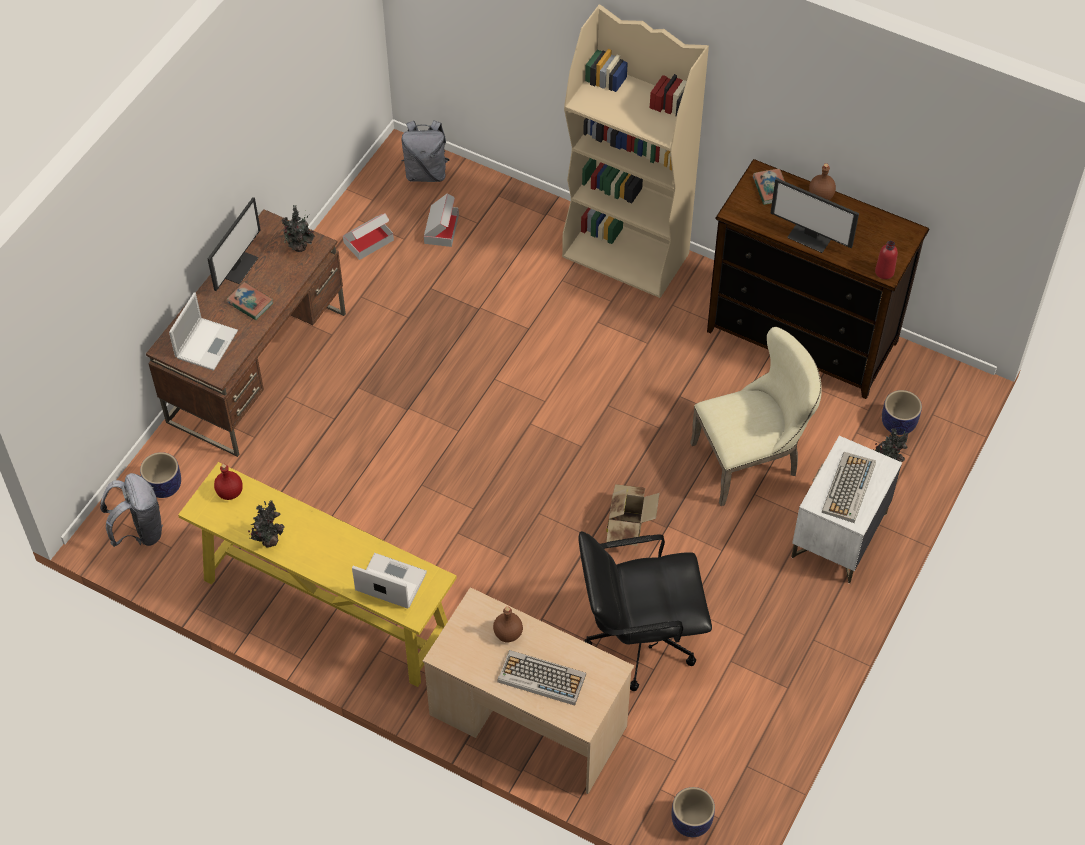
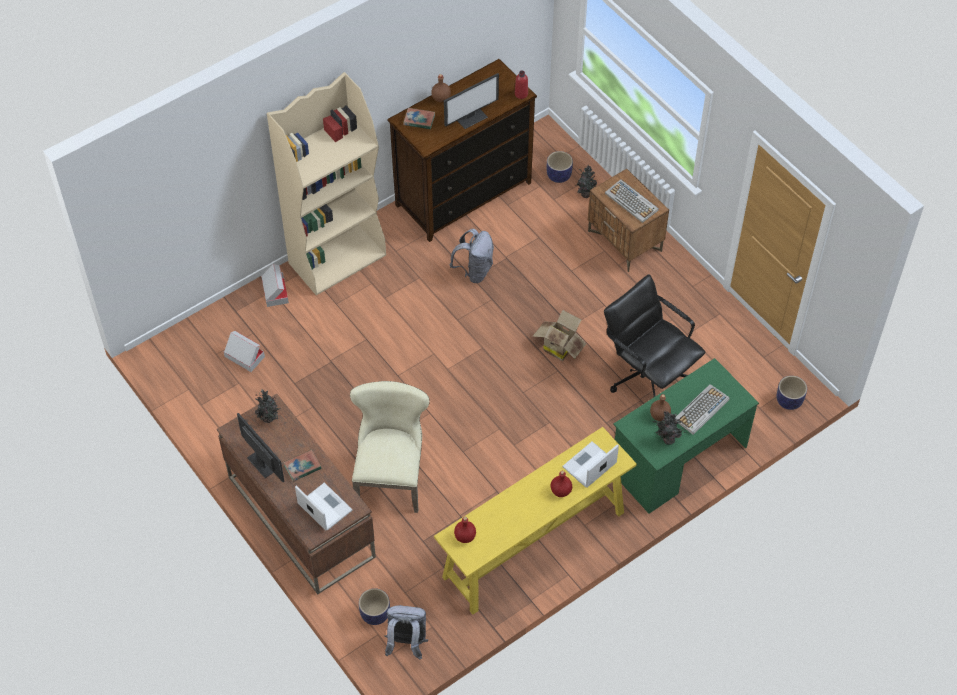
camera: 65 degrees left, 0 degrees up
potted plant [248,500,284,548] -> potted plant moved to [653,411,686,445]
cardboard box [343,213,394,260] -> cardboard box moved to [261,264,289,307]
grey backpack [401,120,450,182] -> grey backpack moved to [450,229,494,283]
beige desk [423,587,634,794] -> green desk [613,358,759,513]
black office chair [578,531,712,691] -> black office chair turned 120 degrees clockwise [604,274,705,397]
beige chair [690,327,822,506] -> beige chair moved to [350,381,430,513]
white nightstand [791,436,902,584] -> brown nightstand [588,169,669,272]
none -> red bottle [551,471,572,497]

